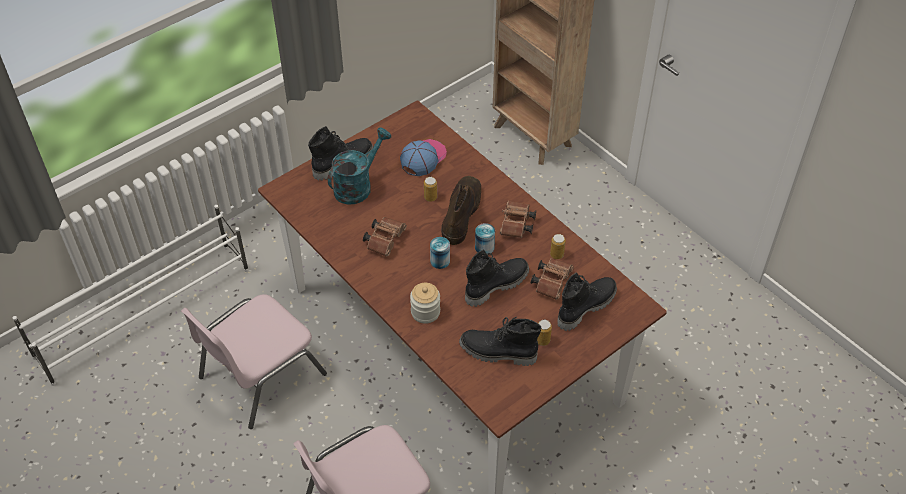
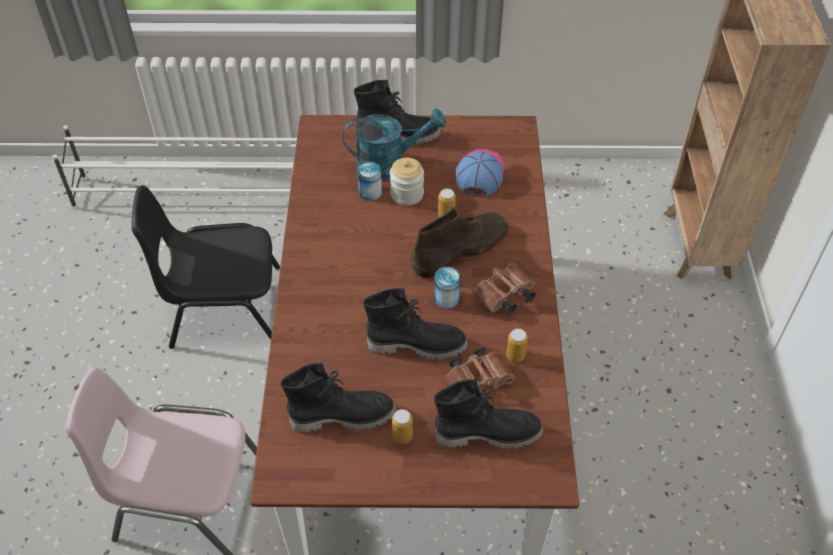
camera: 40 degrees right, 0 degrees up
pink chair [181,294,327,429] -> black chair [131,185,280,349]
brown binoculars [363,217,407,257] -> none
cap [400,139,447,176] -> cap turned 60 degrees counterclockwise [456,149,505,197]
jar [410,283,440,324] -> jar moved to [390,158,424,206]
can [430,237,450,269] -> can moved to [357,162,382,201]
black boot [459,317,541,366] -> black boot turned 120 degrees clockwise [281,362,396,432]

